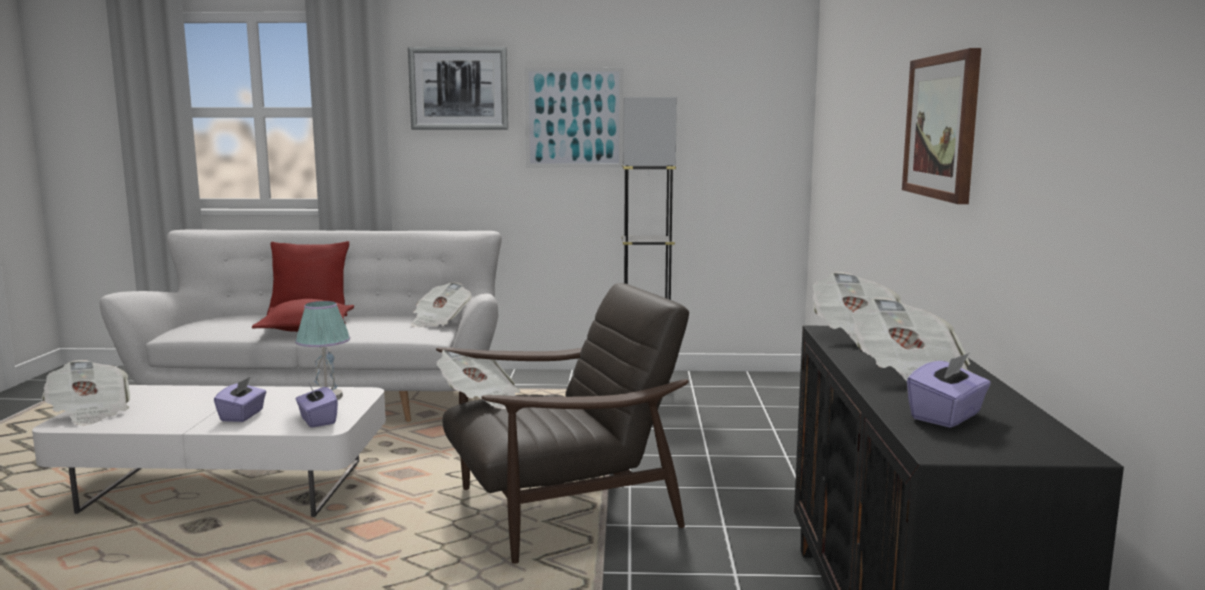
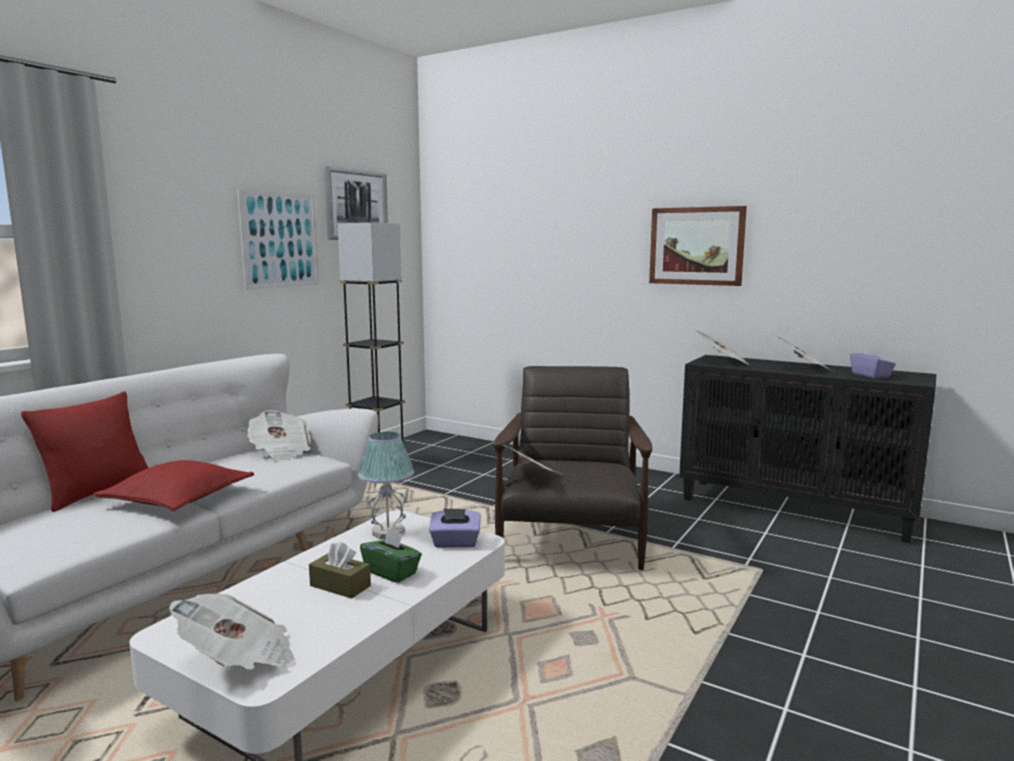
camera: 60 degrees left, 0 degrees up
purple tissue box [214,377,266,422] -> green tissue box [360,528,422,583]
picture [408,47,508,130] -> picture moved to [324,166,388,240]
none -> brown tissue box [309,541,371,599]

